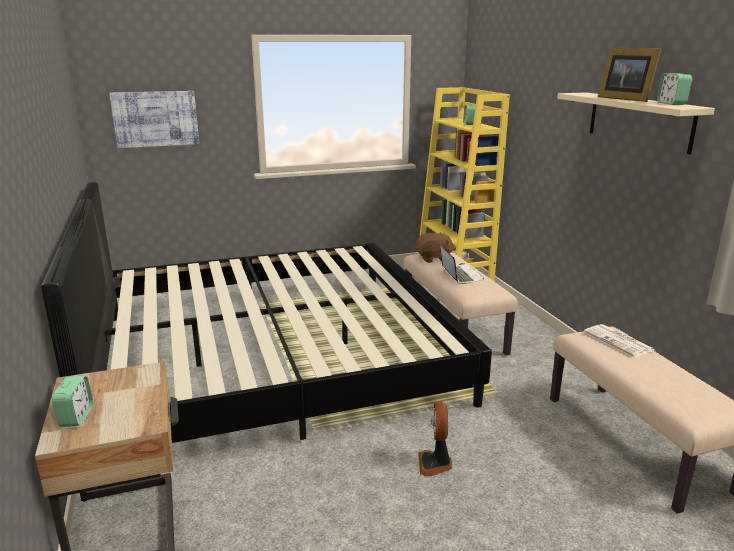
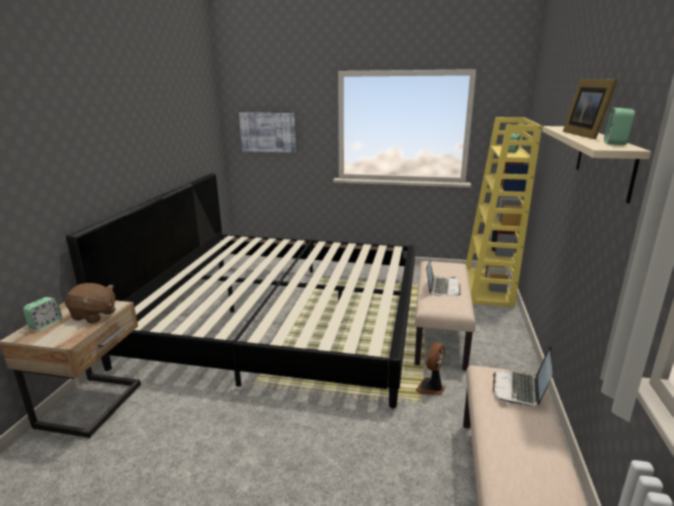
camera: 30 degrees right, 0 degrees up
brown plush toy [416,233,455,263] -> brown plush toy moved to [65,283,116,324]
fan [418,401,453,477] -> fan moved to [416,342,445,395]
newspaper [584,324,654,357] -> laptop [493,346,553,406]

